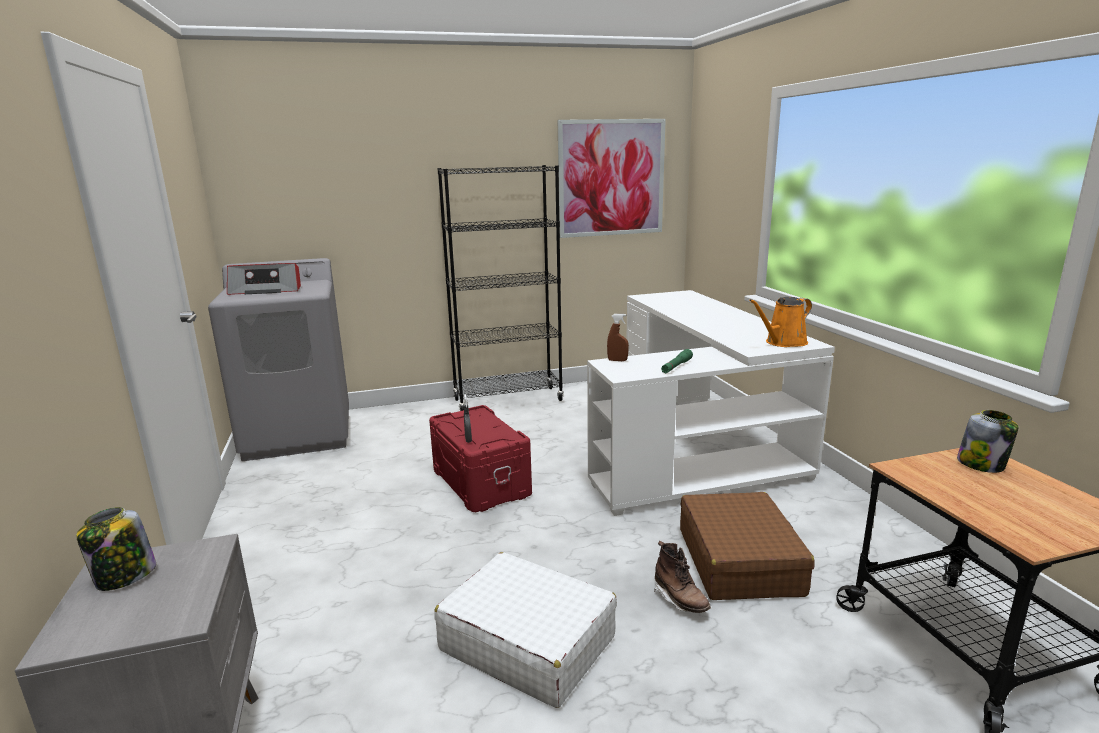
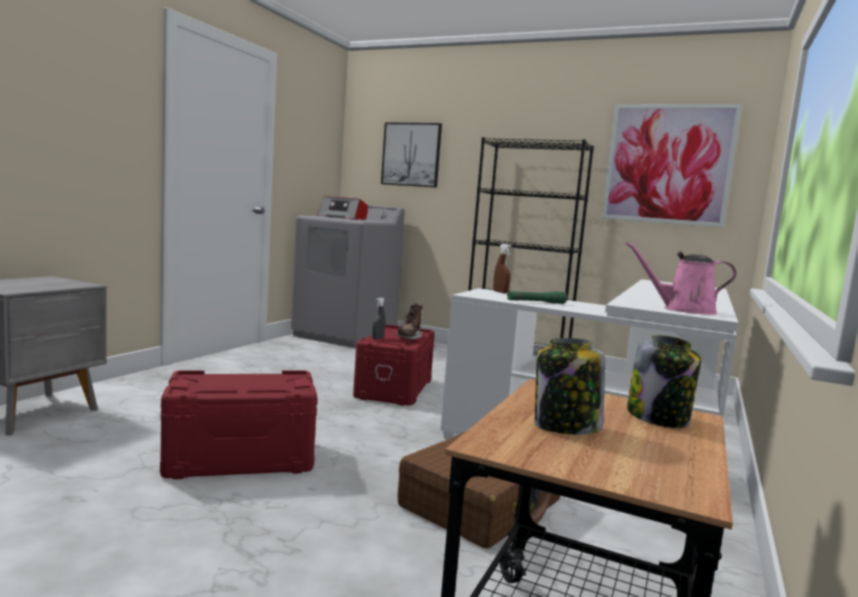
camera: 40 degrees right, 10 degrees down
jar [76,507,156,591] -> jar moved to [535,338,605,434]
white suitcase [434,552,617,708] -> red storage box [160,370,317,479]
brown boot [654,541,711,613] -> brown boot moved to [395,303,423,340]
orange watering can [749,297,812,347] -> pink watering can [625,242,736,315]
none -> picture [381,122,442,188]

